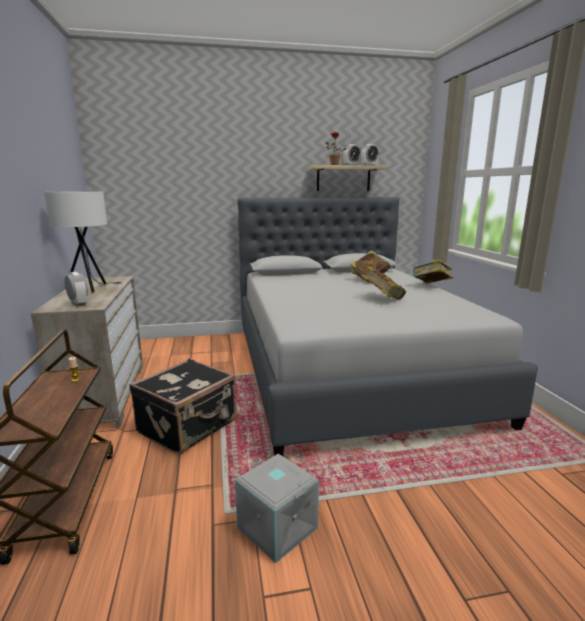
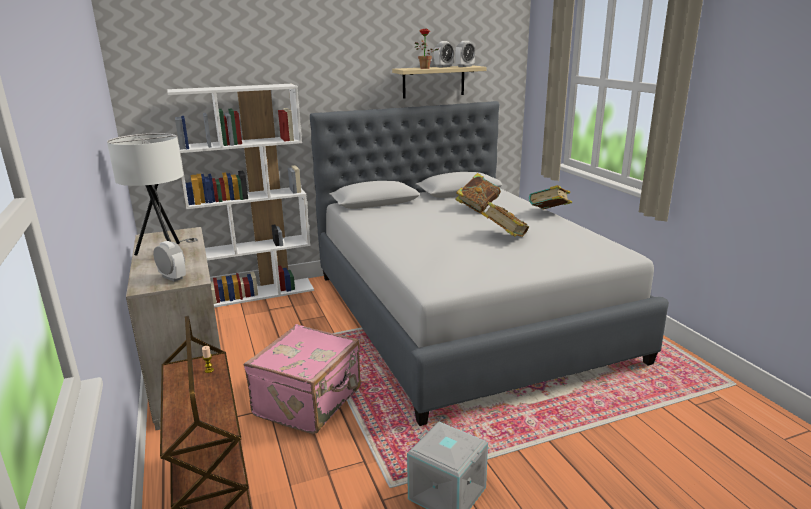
camera: 10 degrees left, 5 degrees up
black suitcase [129,359,236,454] -> pink suitcase [244,324,361,434]
none -> white bookcase [167,84,314,308]

